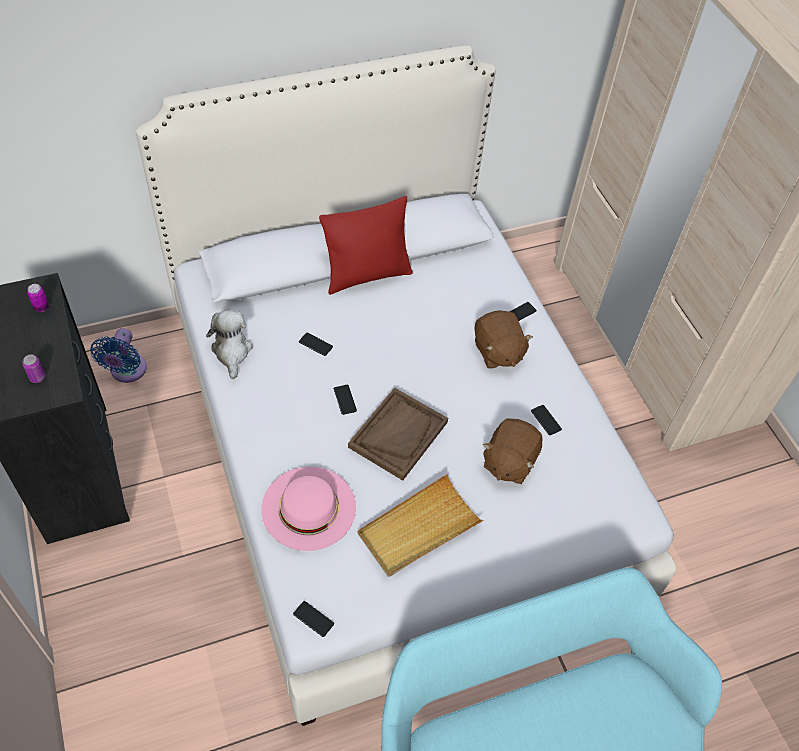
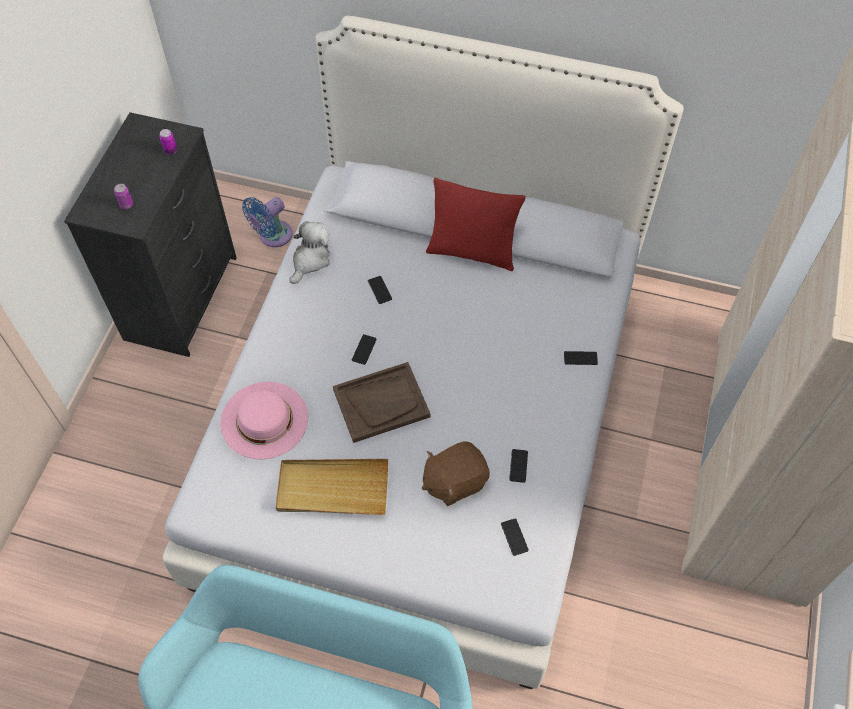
camera: 40 degrees right, 5 degrees up
phone [293,601,334,637] -> phone moved to [501,519,529,556]
brown plush toy [474,310,533,369] -> none

